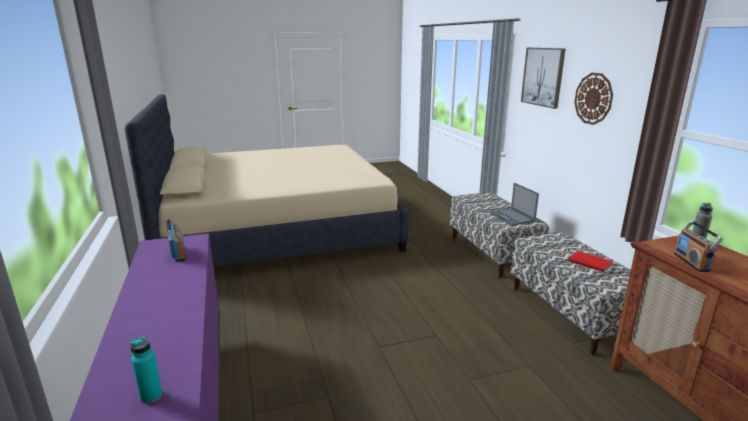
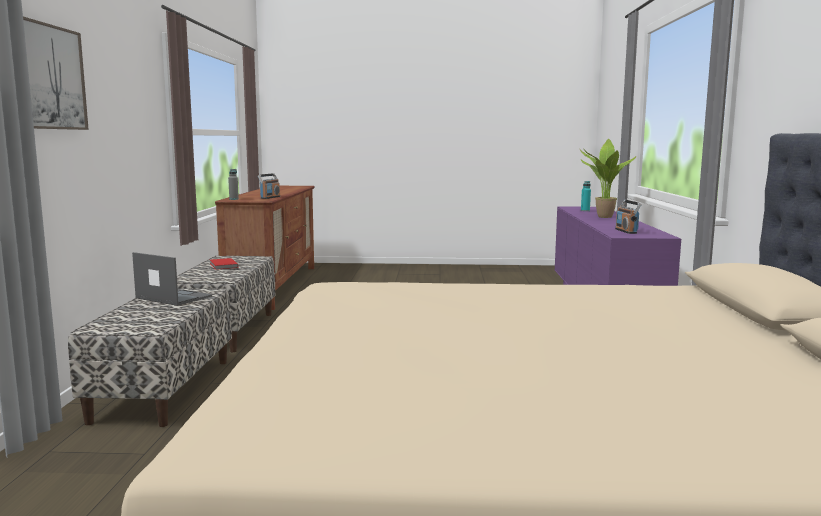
camera: 160 degrees left, 10 degrees down
laptop [489,183,539,226] -> laptop turned 60 degrees counterclockwise [132,252,212,306]
wall clock [574,73,613,125] -> none
none -> potted plant [580,139,636,218]

